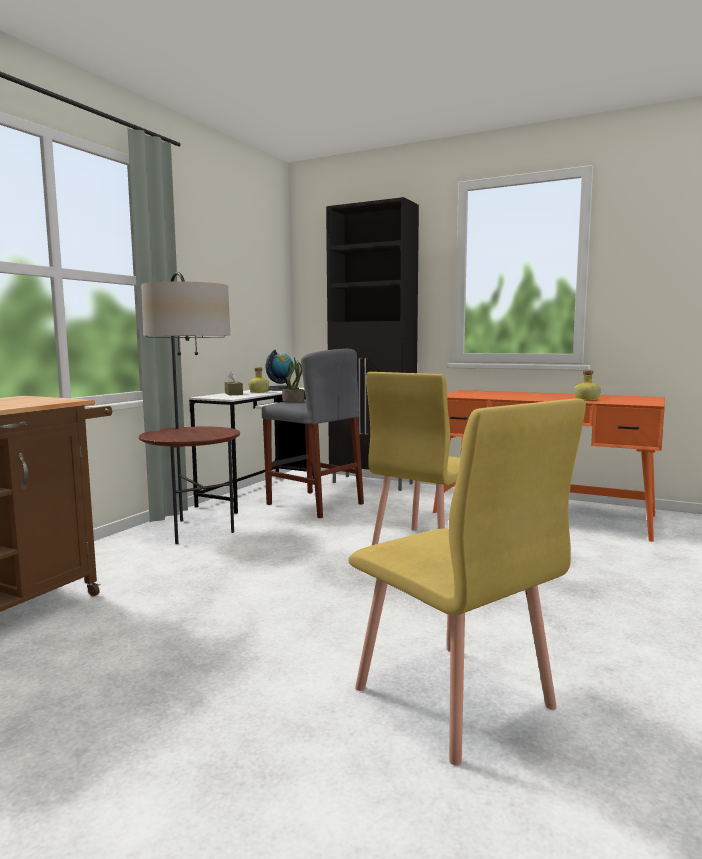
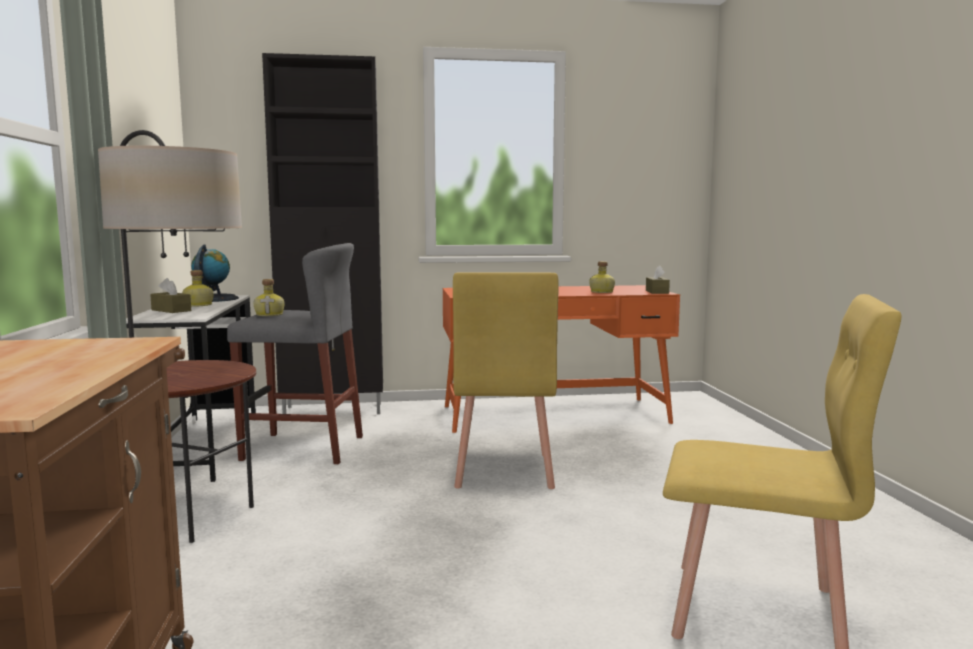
camera: 35 degrees left, 0 degrees up
potted plant [282,358,305,402] -> bottle [254,279,284,316]
none -> brown tissue box [646,265,670,294]

